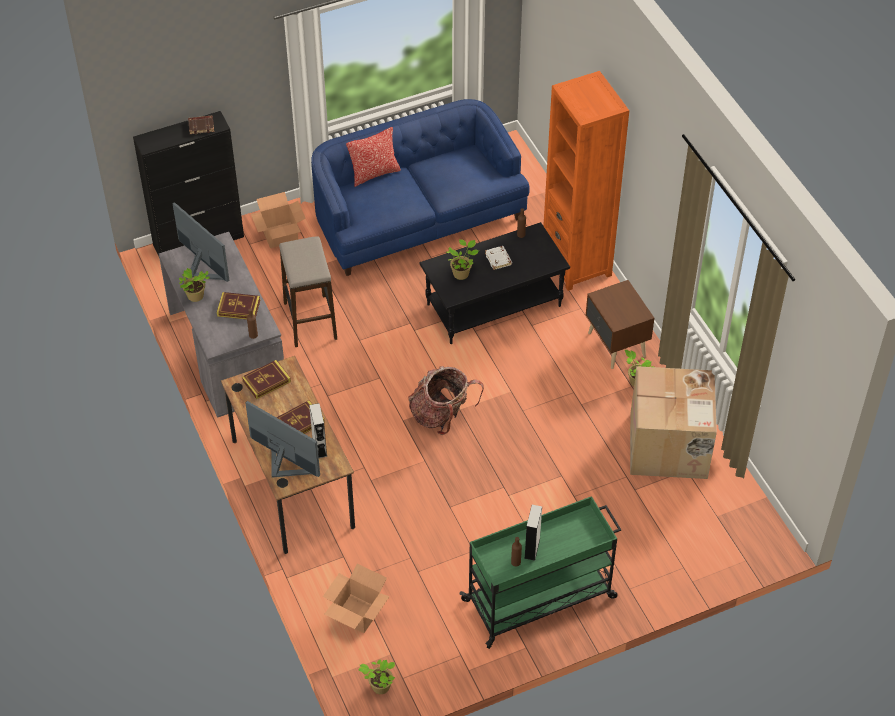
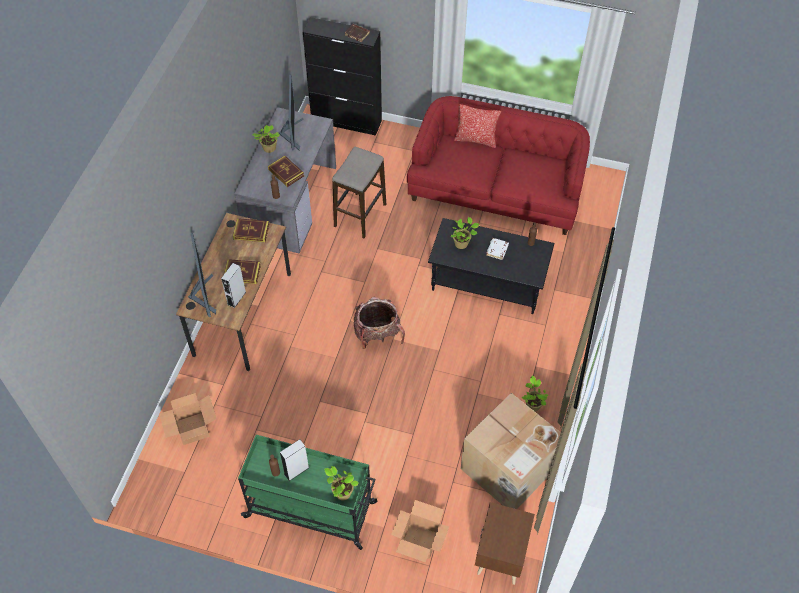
camera: 40 degrees right, 5 degrees up
cardboard box [251,192,306,248] -> cardboard box moved to [391,500,449,562]
blue sofa [311,99,530,276] -> red sofa [407,96,590,235]
potted plant [358,660,395,694] -> potted plant moved to [324,466,359,500]
orange bookcase [543,71,629,291] -> none
brown nightstand [586,280,654,369] -> brown nightstand moved to [475,502,535,585]

